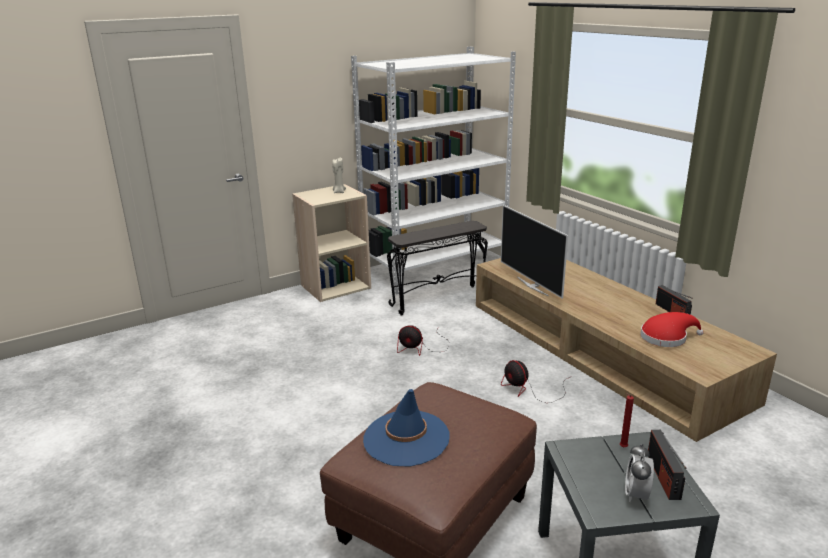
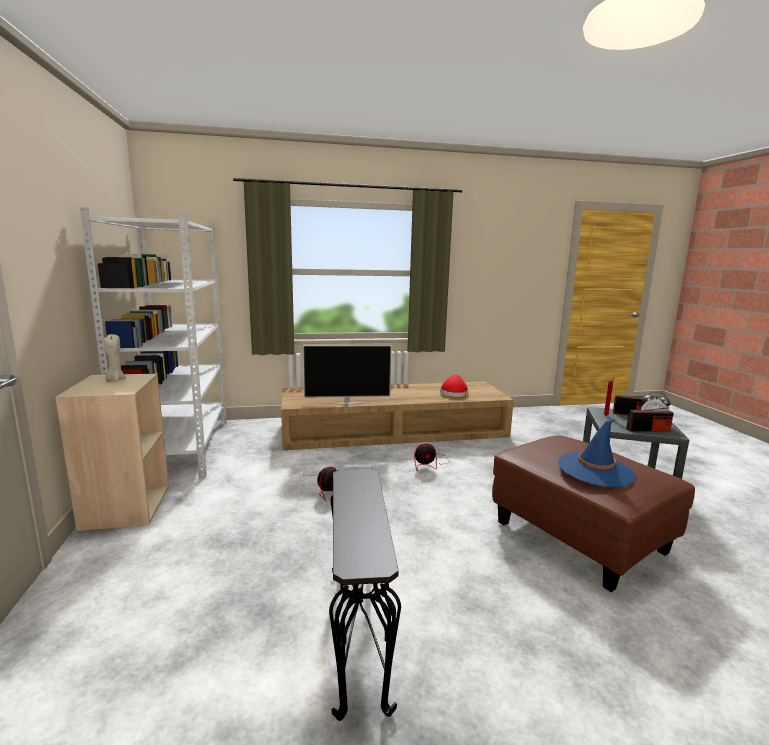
camera: 70 degrees left, 10 degrees down
black side table [387,221,488,316] -> black side table moved to [329,469,401,721]
radio [656,285,693,315] -> radio moved to [626,407,674,432]

